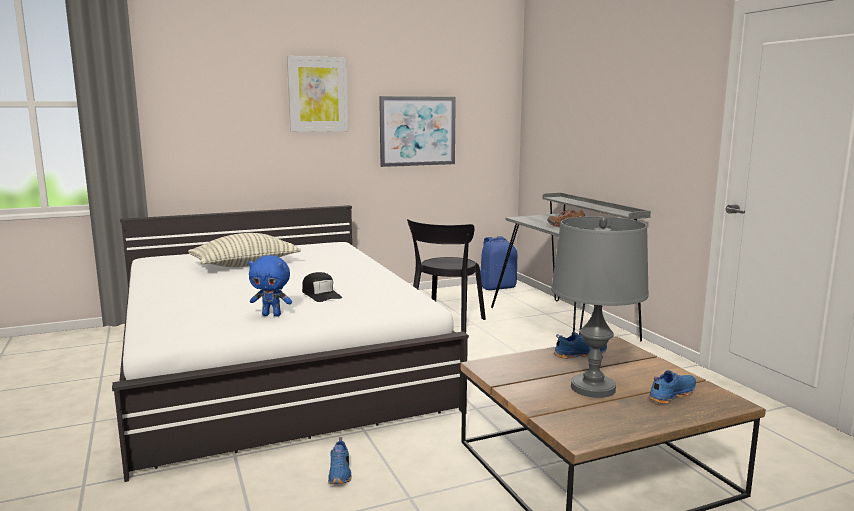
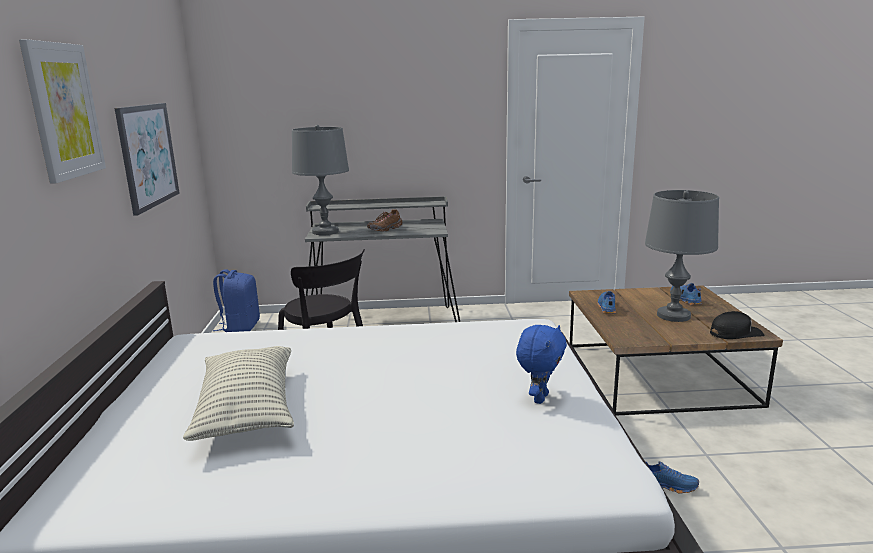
camera: 70 degrees left, 5 degrees up
black cap [302,272,342,302] -> black cap moved to [710,311,764,339]
none -> grey table lamp [292,125,349,235]

